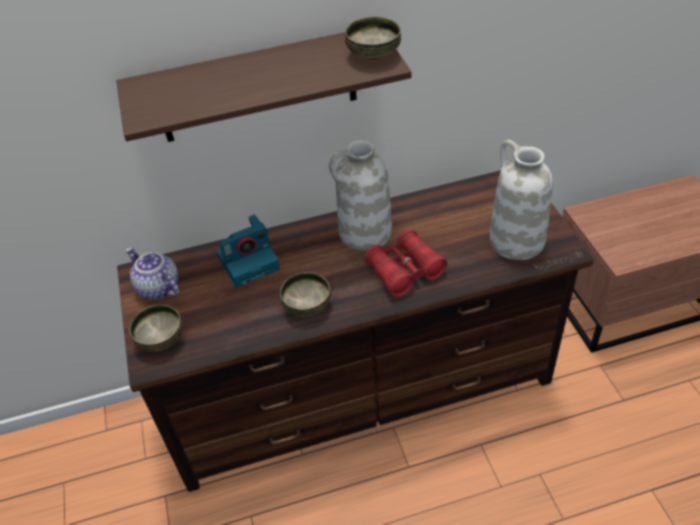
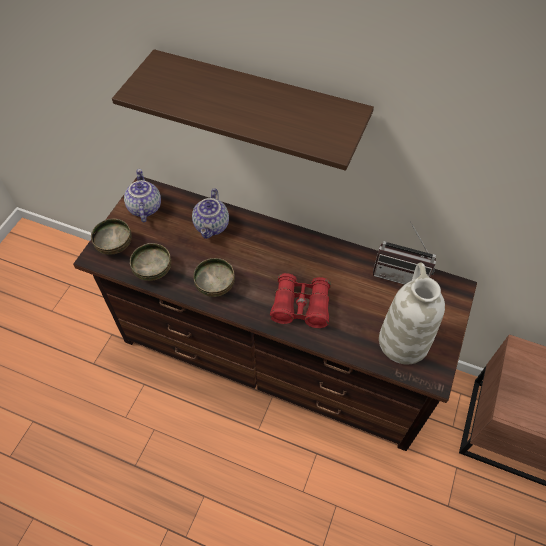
camera: 35 degrees right, 10 degrees up
camera [217,214,280,287] -> teapot [192,188,229,239]
white vase [329,140,392,251] -> none
bowl [345,16,401,60] -> bowl moved to [130,243,171,281]
none -> radio [373,222,436,285]

